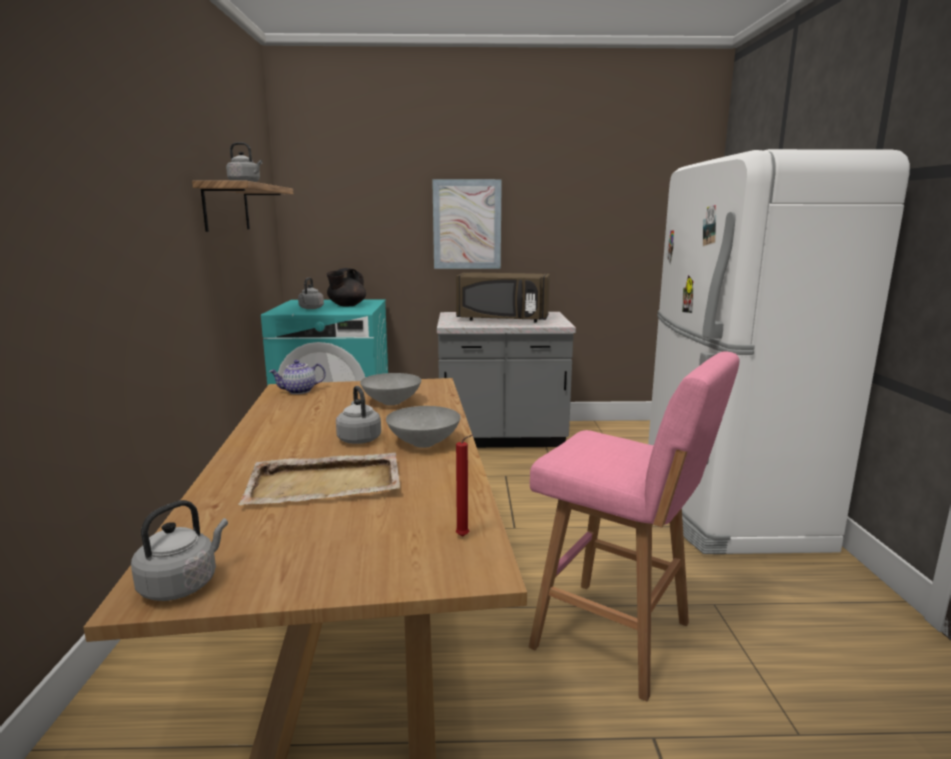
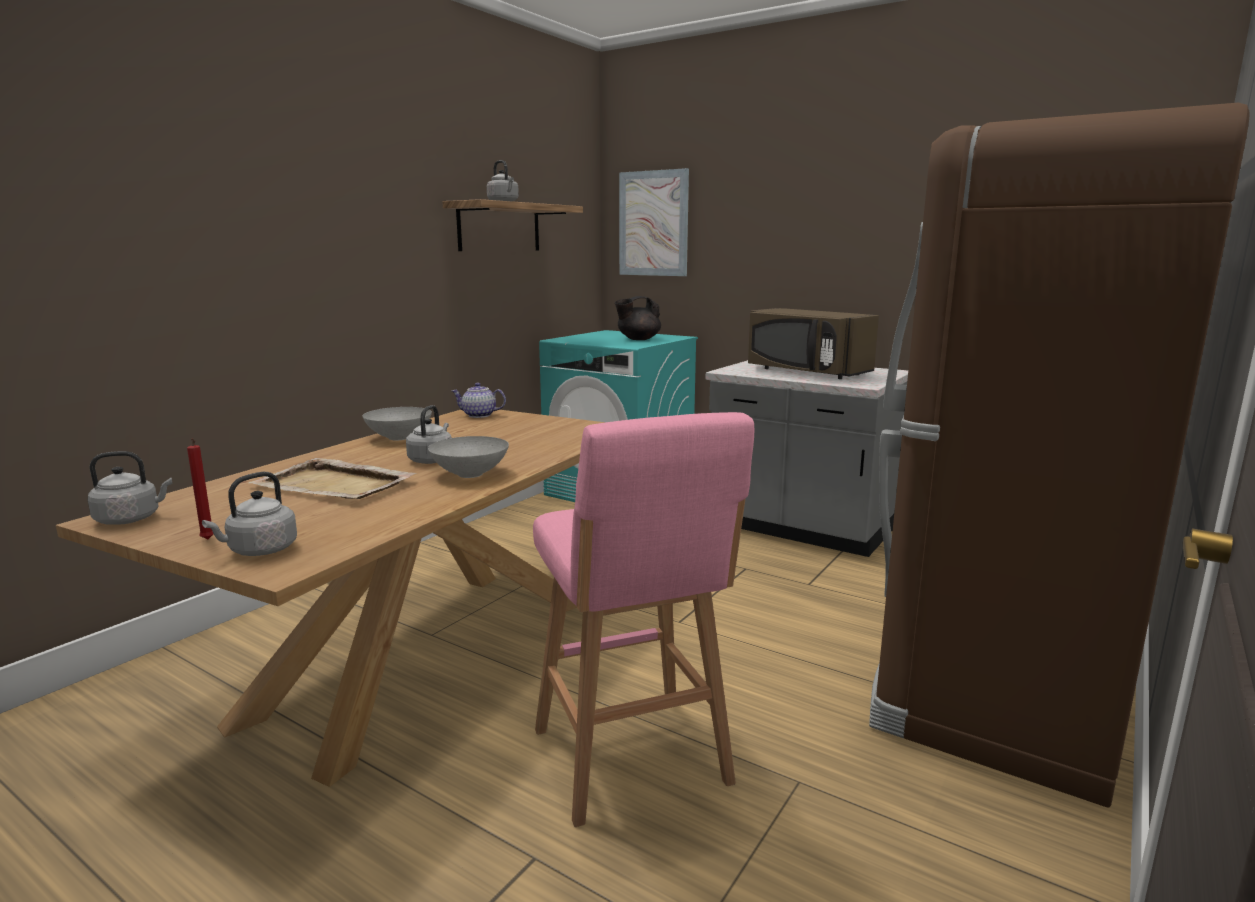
camera: 35 degrees right, 0 degrees up
grey kettle [298,278,324,309] -> grey kettle moved to [202,472,297,556]
grey bowl [360,373,421,405] -> grey bowl moved to [362,407,432,441]
picture [432,179,502,269] -> picture moved to [619,168,689,276]
red candle [456,435,473,537] -> red candle moved to [187,438,213,540]
white fridge [648,149,910,554] -> brown fridge [869,103,1250,807]

